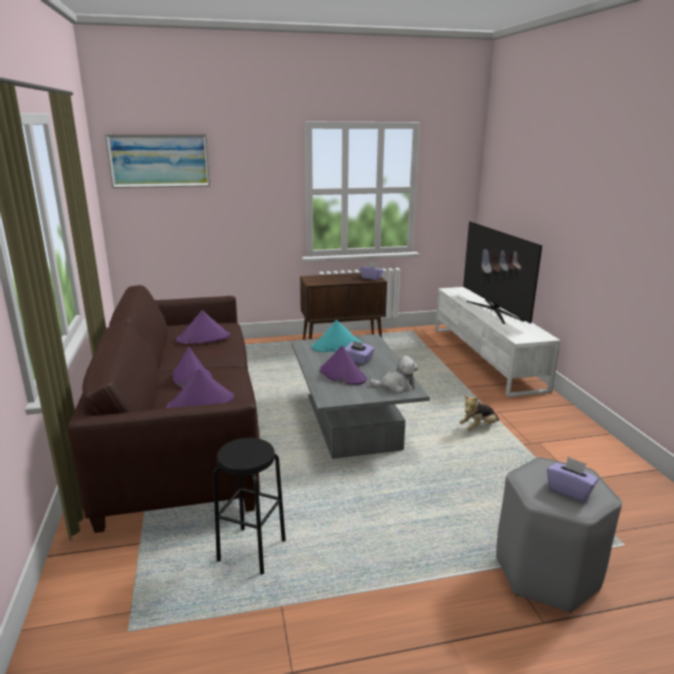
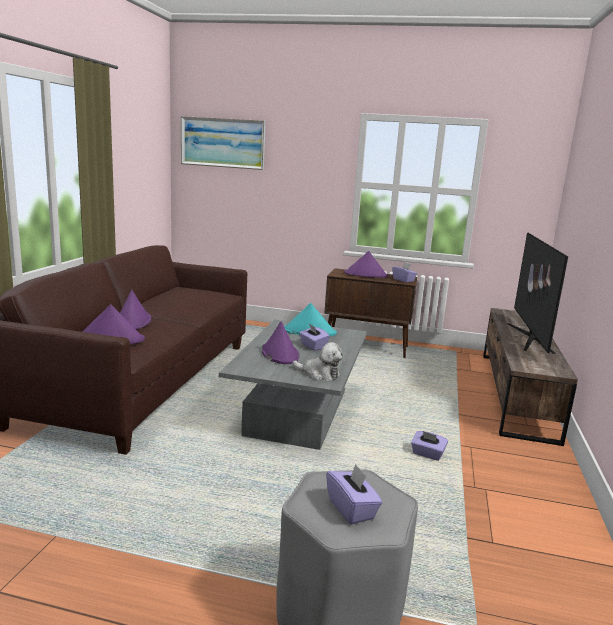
camera: 25 degrees right, 5 degrees down
purple hat [176,310,230,344] -> purple hat moved to [344,251,388,278]
black stool [213,438,286,575] -> none
white tv stand [435,287,561,397] -> brown tv stand [483,308,578,446]
plush toy [459,396,499,431] -> purple tissue box [411,431,448,461]

